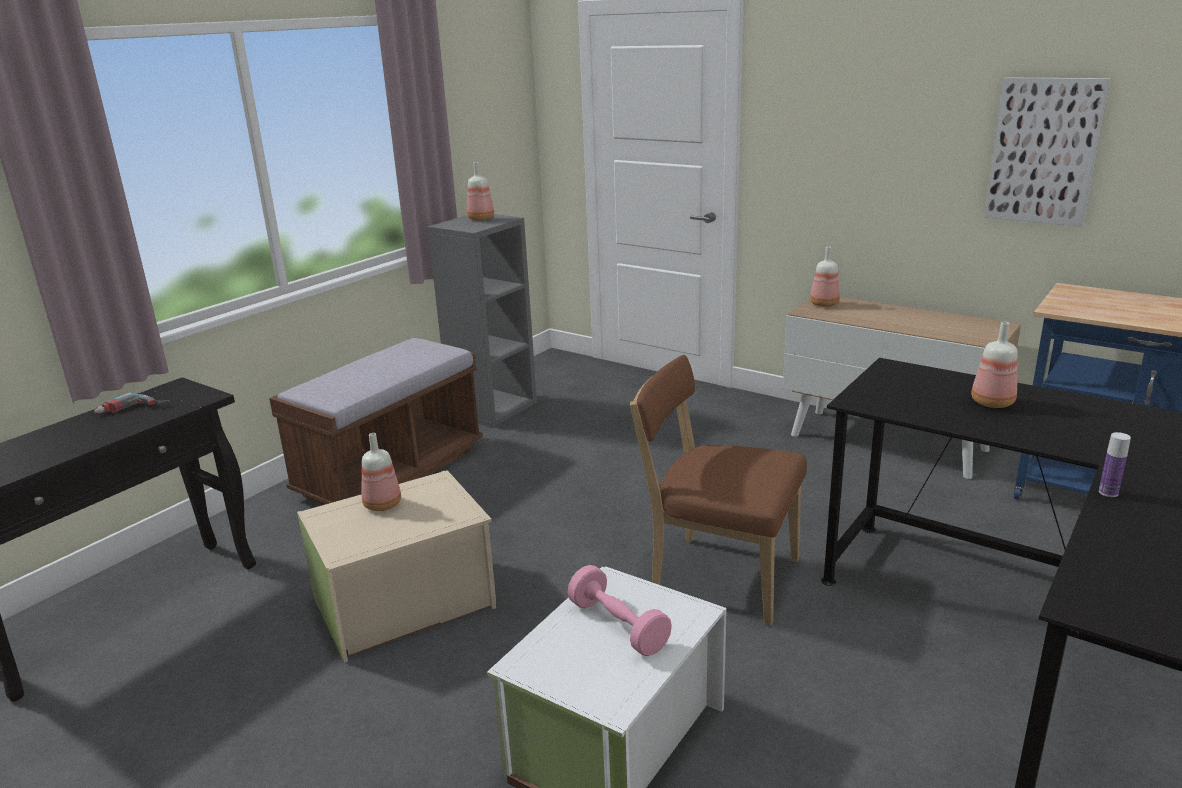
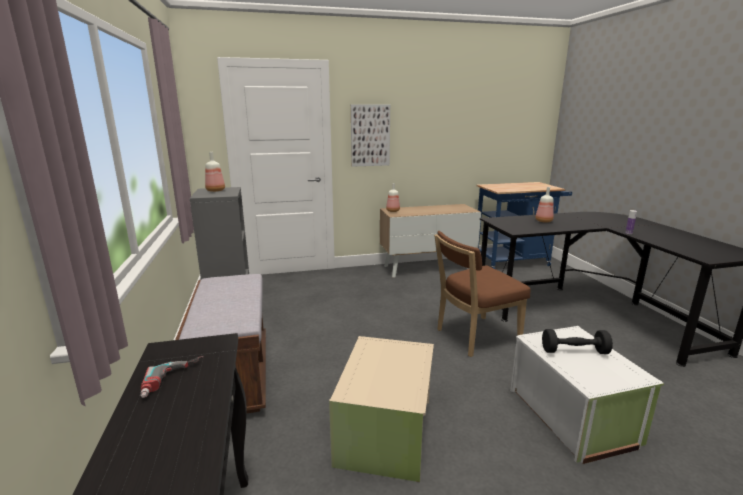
camera: 50 degrees left, 5 degrees down
bottle [362,433,401,511] -> none
pink dumbbell [568,565,672,656] -> black dumbbell [542,329,613,354]
picture [984,78,1110,227] -> picture moved to [351,105,390,167]

